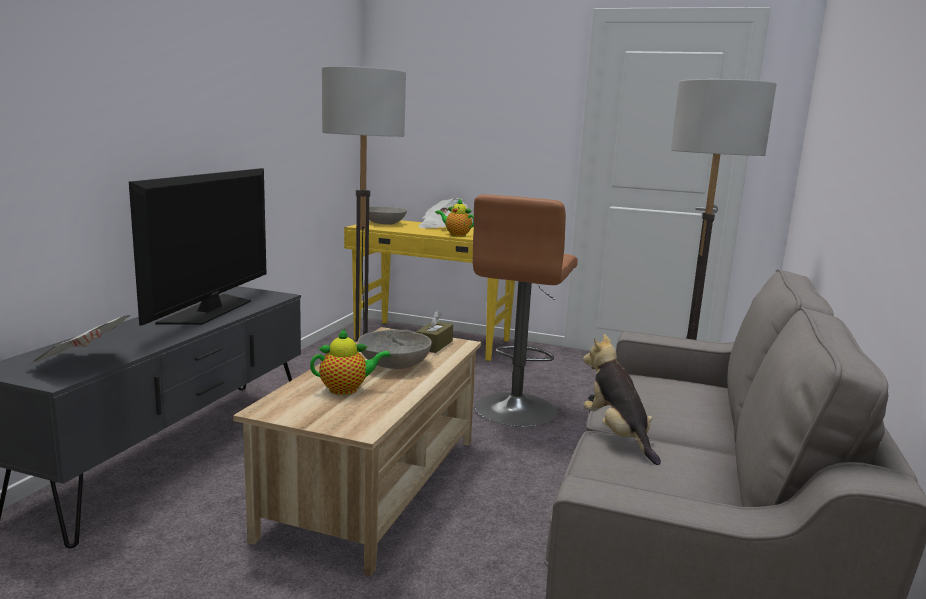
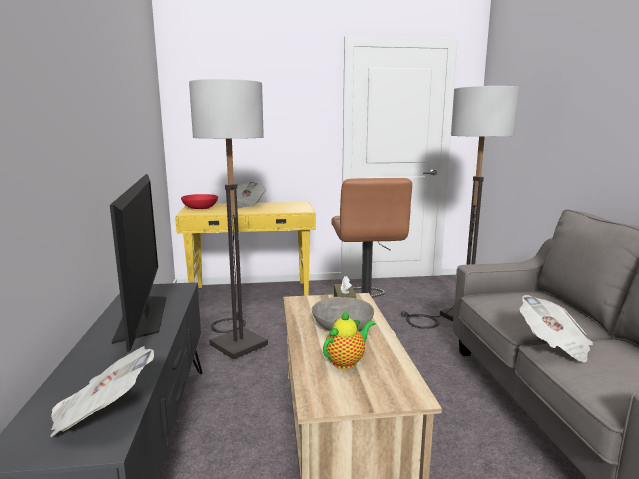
camera: 25 degrees left, 0 degrees up
grey bowl [369,206,407,225] -> red bowl [181,194,218,209]
teapot [435,198,474,237] -> none
plush toy [583,334,661,465] -> newspaper [519,295,593,363]

